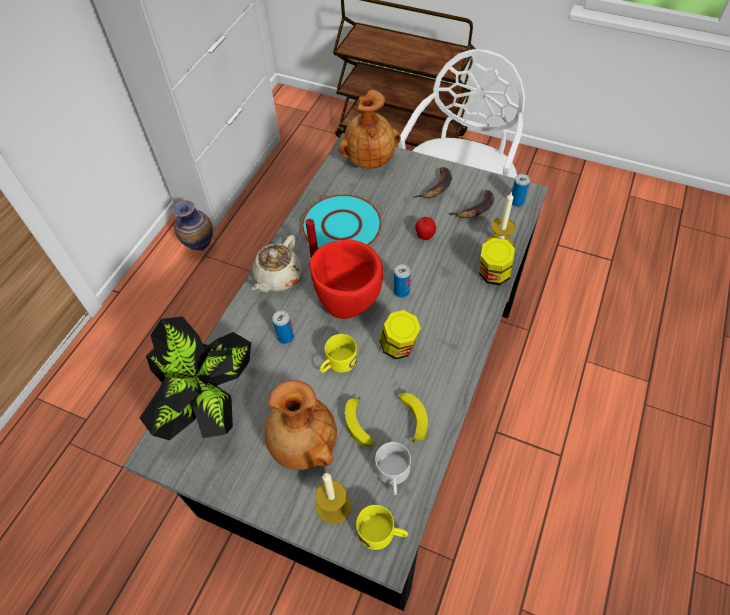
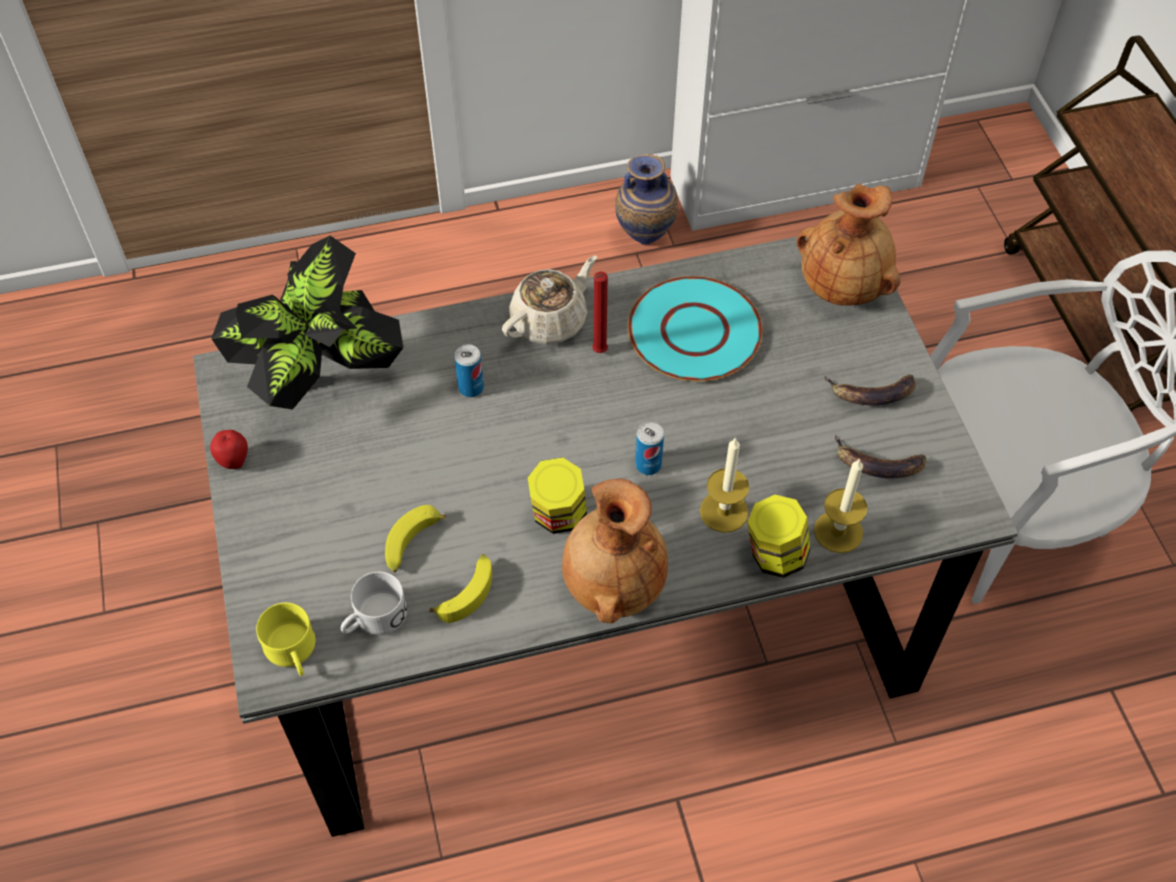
camera: 50 degrees right, 0 degrees up
beige teapot [252,235,302,293] -> beige teapot turned 150 degrees clockwise [502,256,597,344]
brown vase [264,380,337,470] -> brown vase moved to [562,479,668,623]
red bowl [310,240,383,319] -> none
candle [315,473,351,525] -> candle moved to [700,437,749,533]
yellow mug [320,334,358,373] -> none
apple [415,217,436,240] -> apple moved to [210,430,248,469]
can [512,174,530,207] -> none

